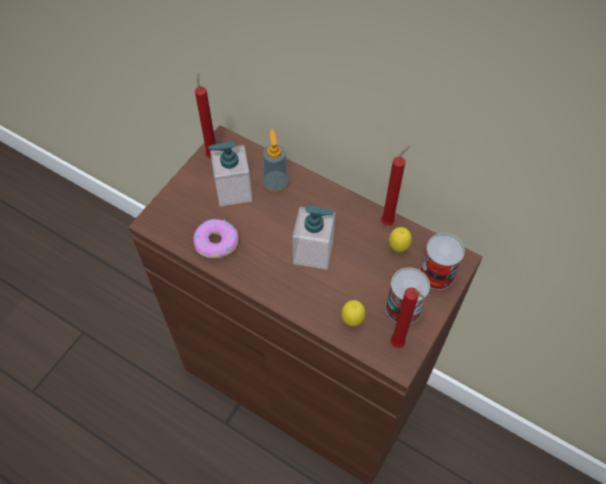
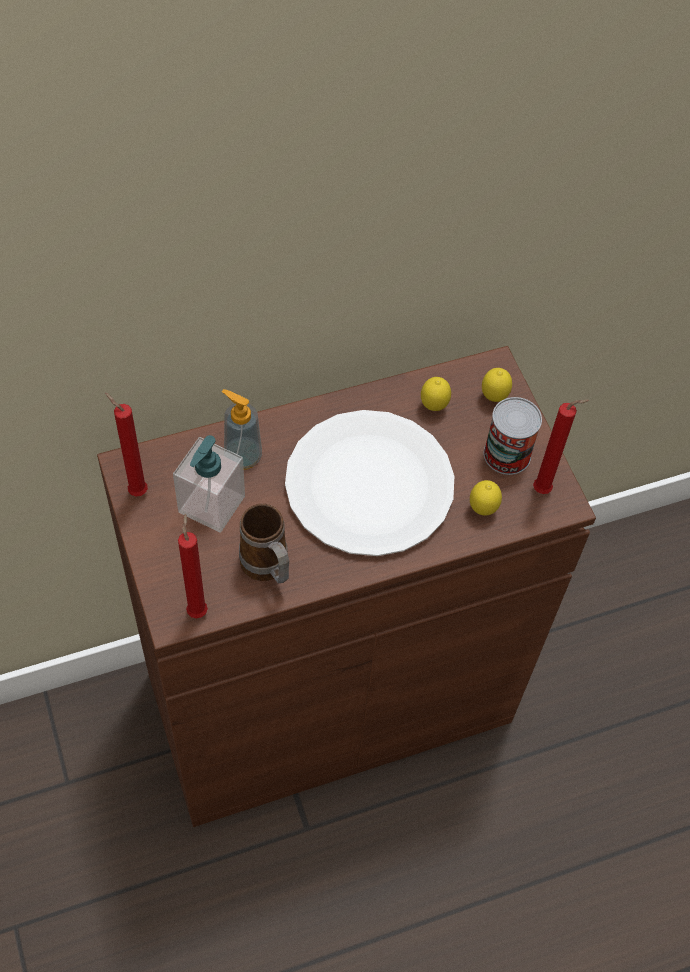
camera: 55 degrees left, 0 degrees up
donut [193,219,239,258] -> mug [239,504,289,583]
soap dispenser [292,205,335,270] -> white plate [285,410,454,556]
red candle [381,146,410,225] -> red candle moved to [178,513,208,619]
can [420,233,465,290] -> lemon [482,368,512,402]

